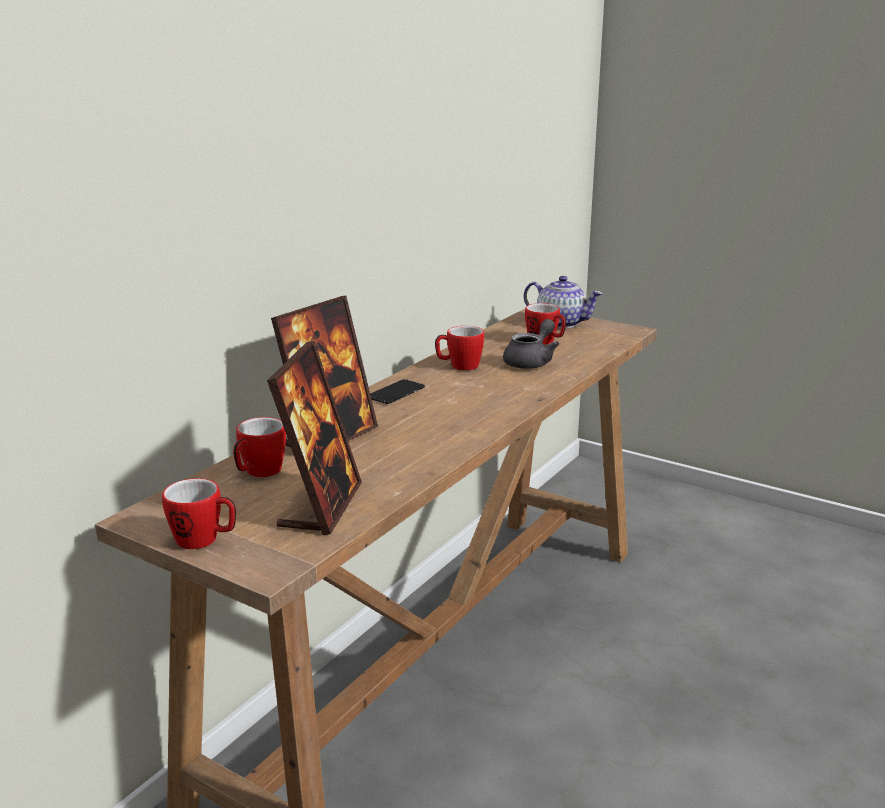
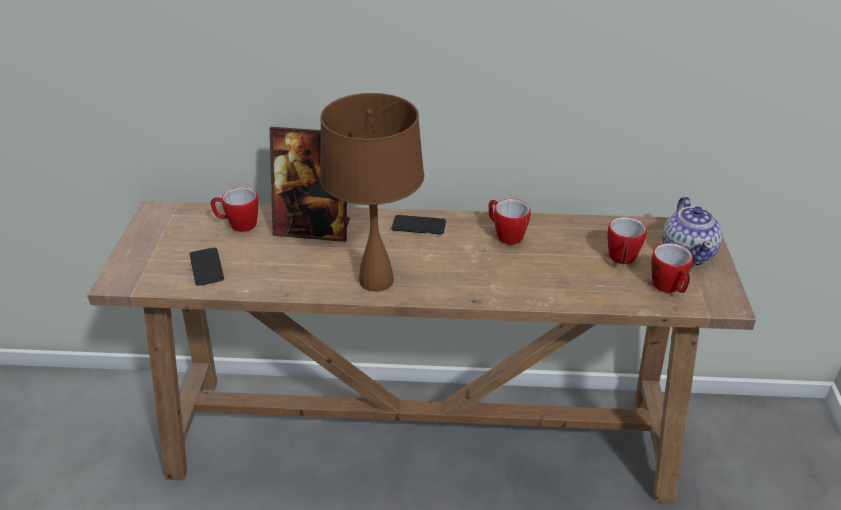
camera: 60 degrees right, 15 degrees up
mug [162,478,236,549] -> mug moved to [651,243,693,293]
picture frame [267,341,362,535] -> phone [190,248,224,286]
grey teapot [503,319,559,369] -> none
none -> brown table lamp [320,93,424,292]

